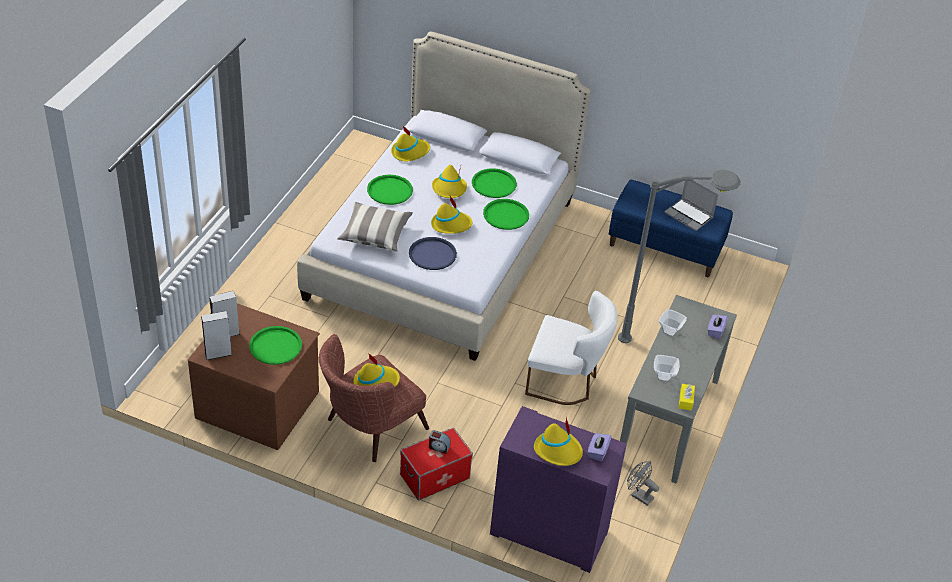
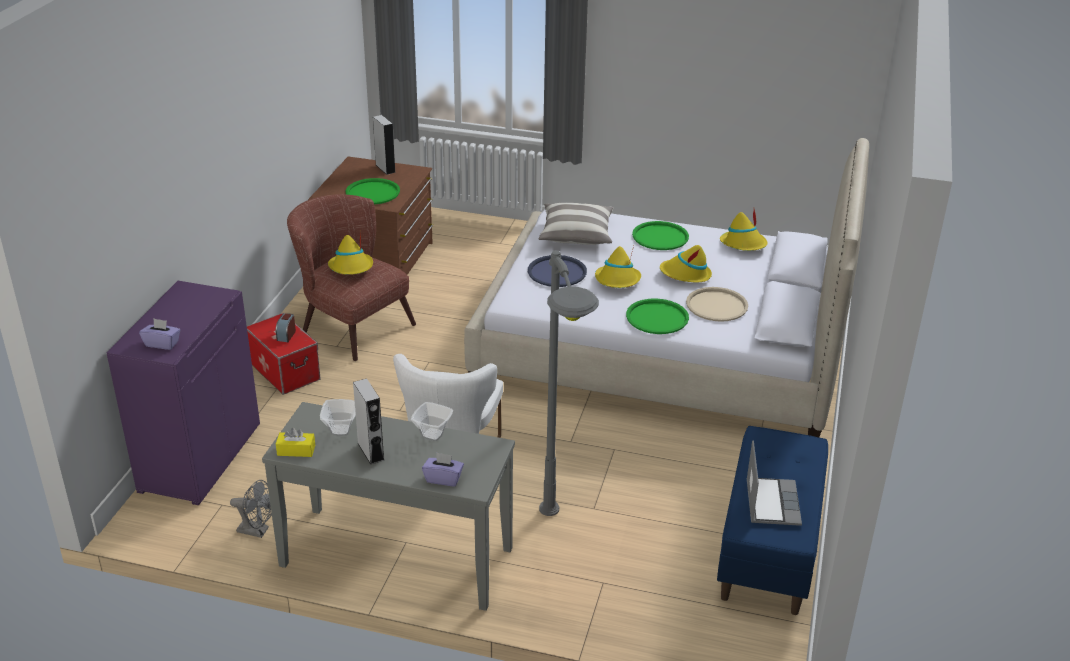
camera: 85 degrees right, 10 degrees down
grey speaker [201,311,232,360] -> grey speaker moved to [353,378,384,465]
green tray [472,168,517,198] -> beige tray [686,287,748,322]
yellow hat [534,417,583,466] -> none
grey fan [627,461,659,506] -> grey fan turned 75 degrees clockwise [230,480,272,538]
laptop [664,180,719,231] -> laptop turned 150 degrees clockwise [747,440,802,526]

